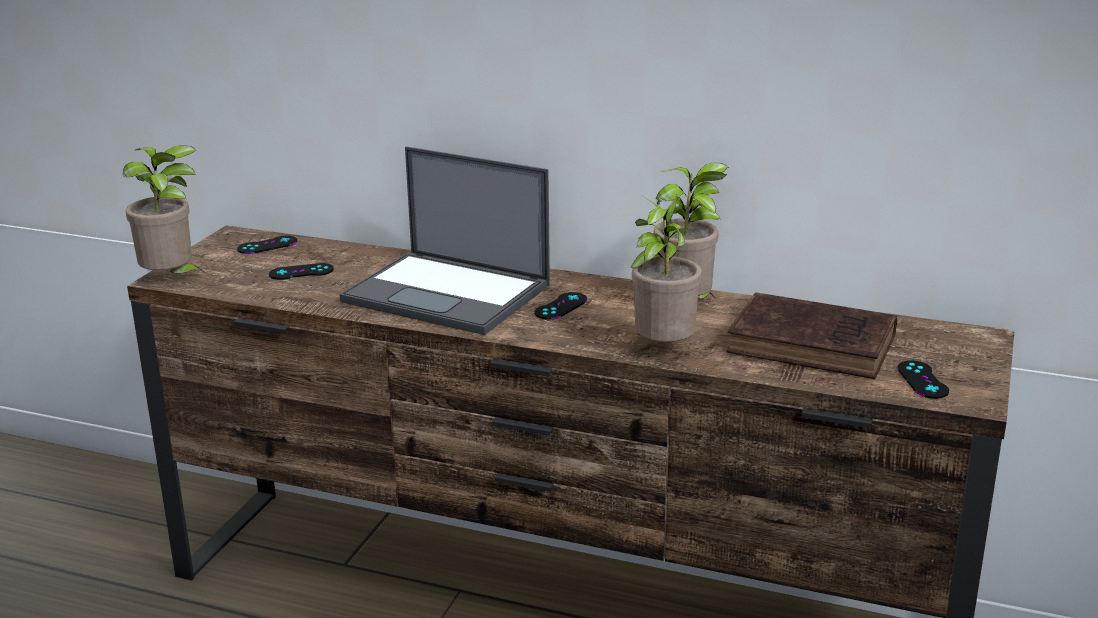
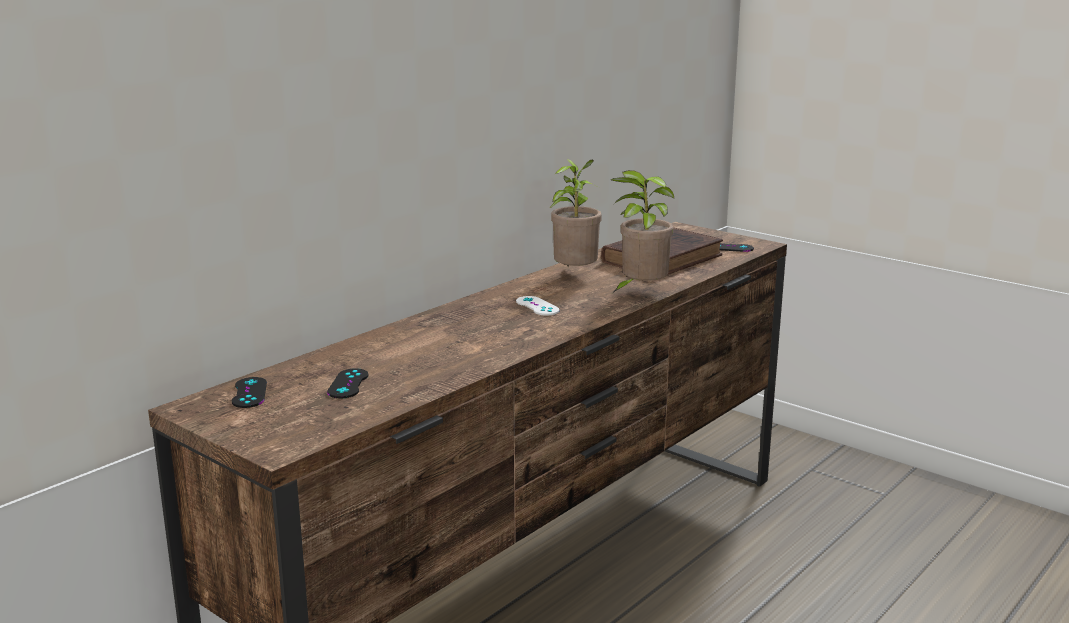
camera: 70 degrees left, 5 degrees down
potted plant [123,145,207,275] -> none
laptop [339,146,550,335] -> none
black game controller [534,292,587,320] -> white game controller [516,296,560,316]

